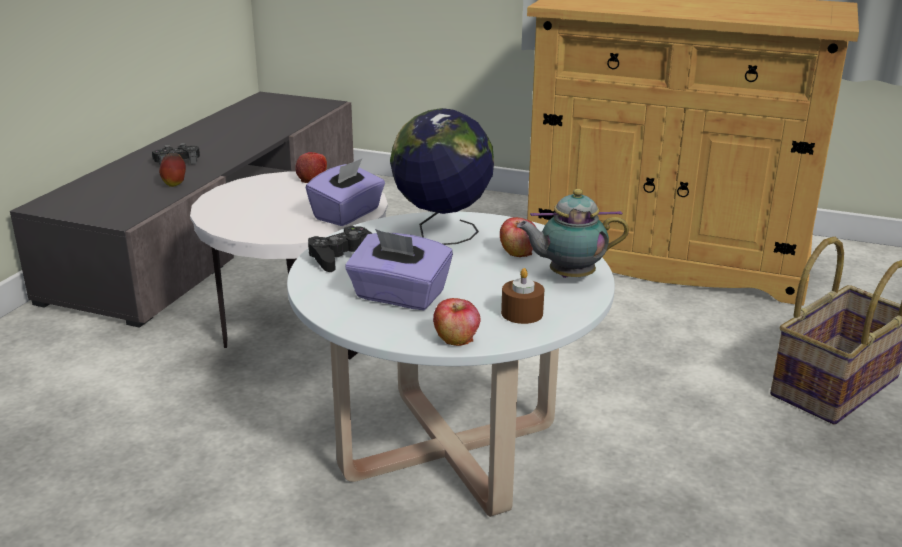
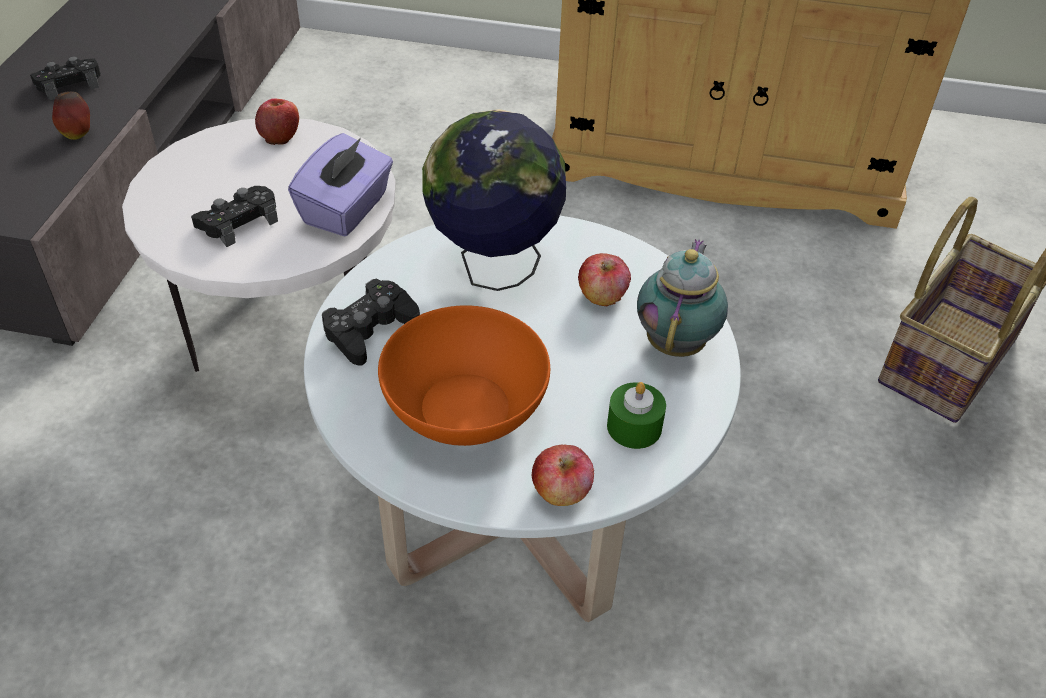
camera: 10 degrees left, 20 degrees up
purple tissue box [345,229,453,310] -> orange bowl [378,306,550,446]
brown candle [501,268,545,324] -> green candle [607,382,666,449]
teapot [517,189,629,278] -> teapot turned 120 degrees clockwise [637,239,728,357]
none -> black game controller [191,186,278,247]

